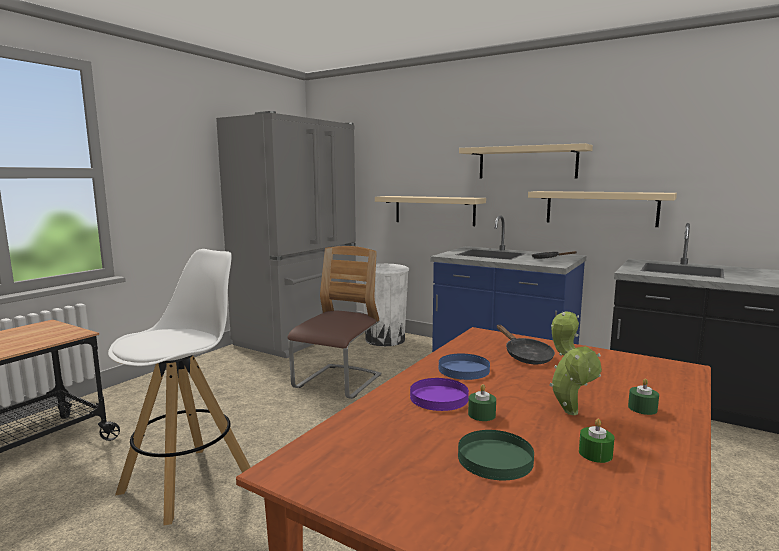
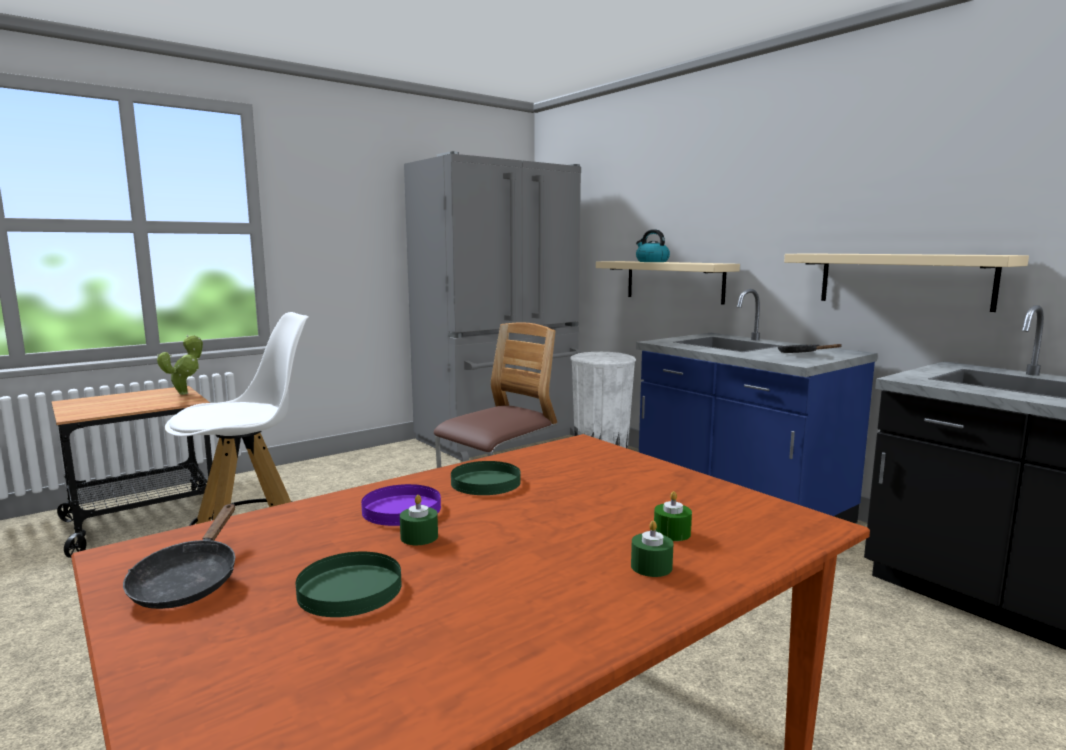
camera: 20 degrees right, 0 degrees up
blue plate [439,354,490,380] -> green plate [451,461,521,495]
beige shelf [459,143,593,179] -> none
black frying pan [497,325,555,364] -> black frying pan moved to [123,503,235,609]
potted plant [549,311,602,415] -> potted plant moved to [157,335,203,395]
green candle [579,419,614,463] -> green candle moved to [654,491,692,541]
none -> kettle [636,229,670,262]

